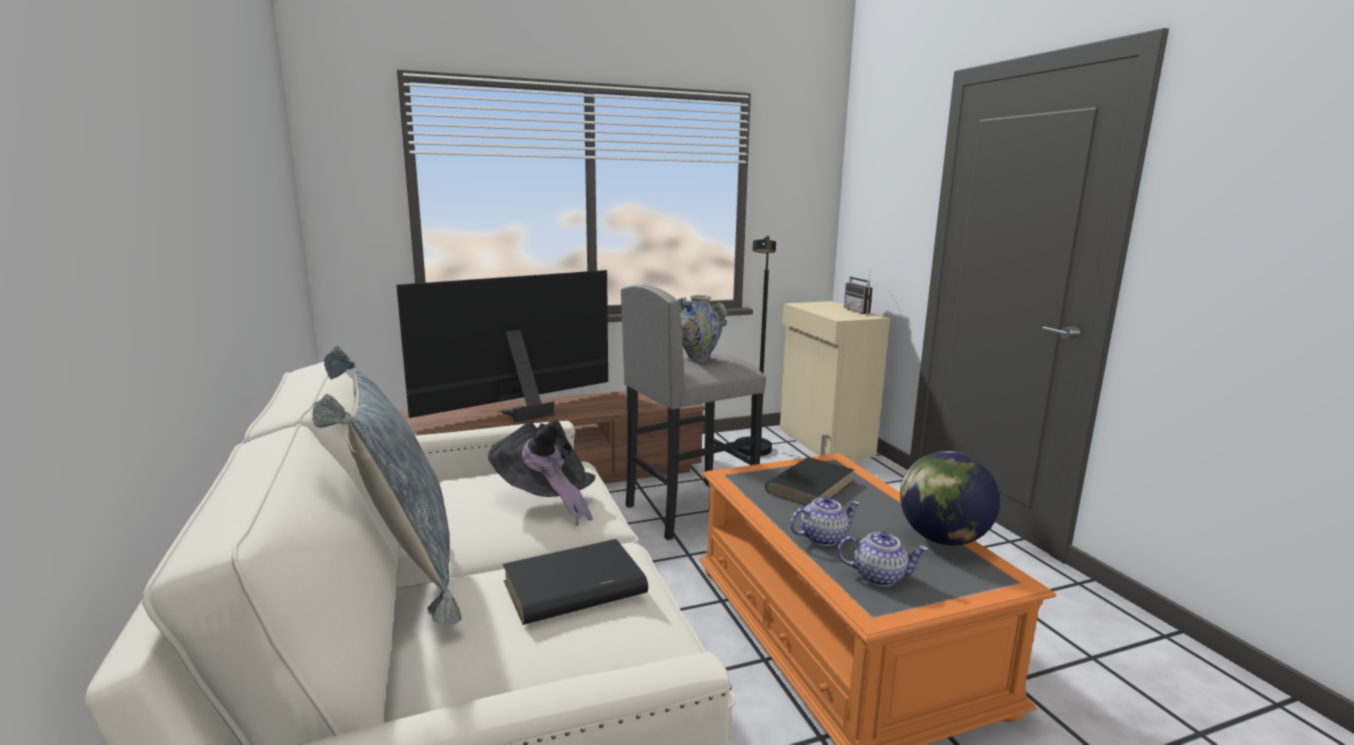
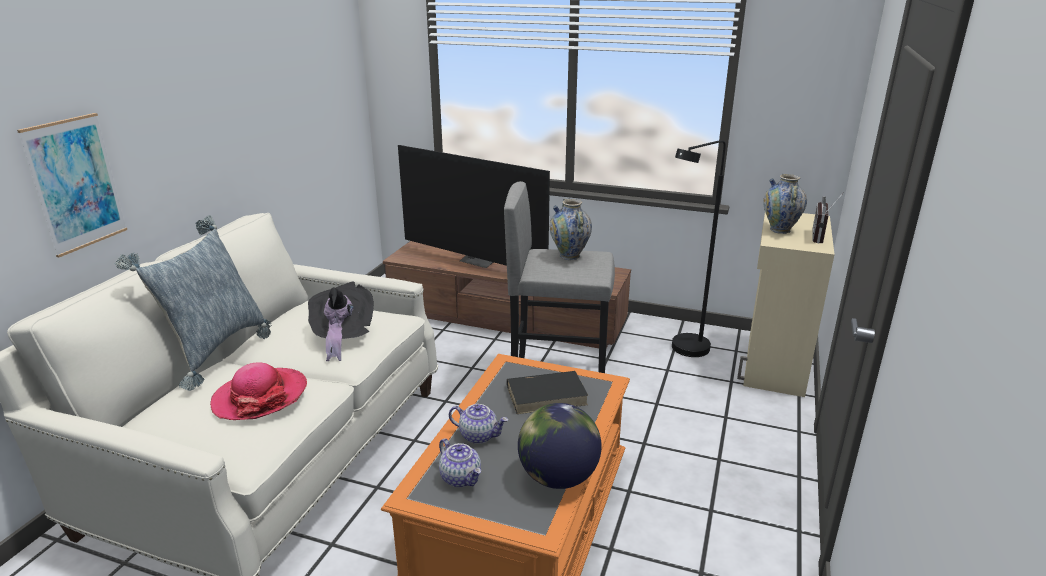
camera: 40 degrees right, 10 degrees up
television [396,270,608,422] -> television turned 150 degrees counterclockwise [398,145,550,268]
black book [503,539,648,625] -> hat [210,362,307,420]
none -> picture [17,113,127,257]
none -> vase [763,174,807,234]

